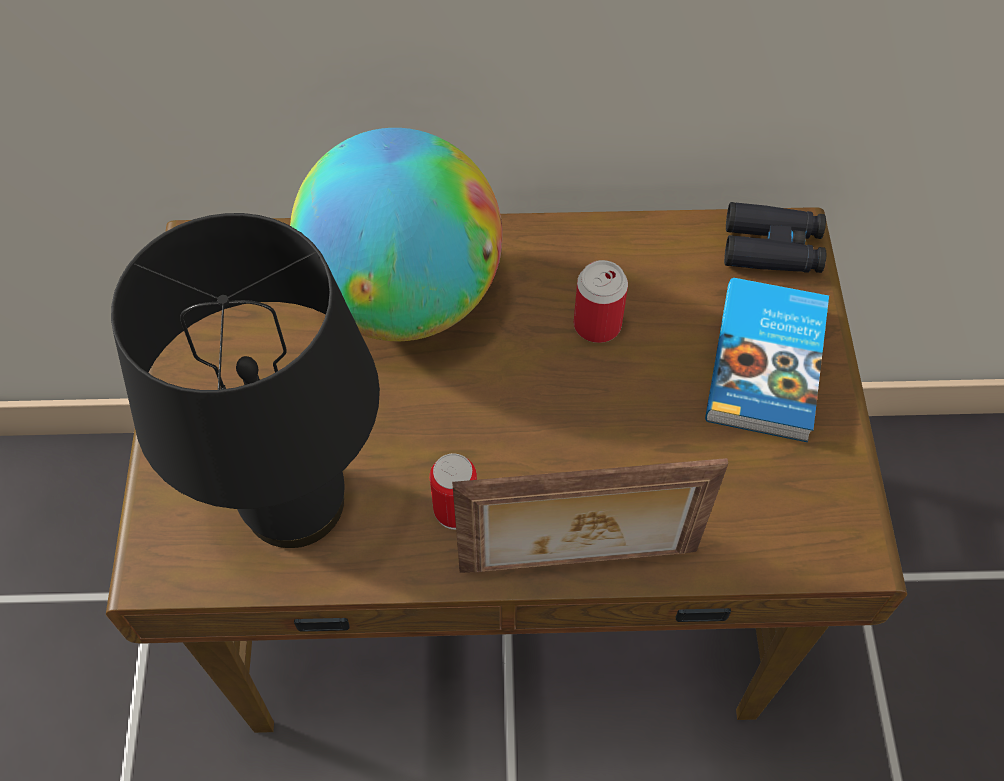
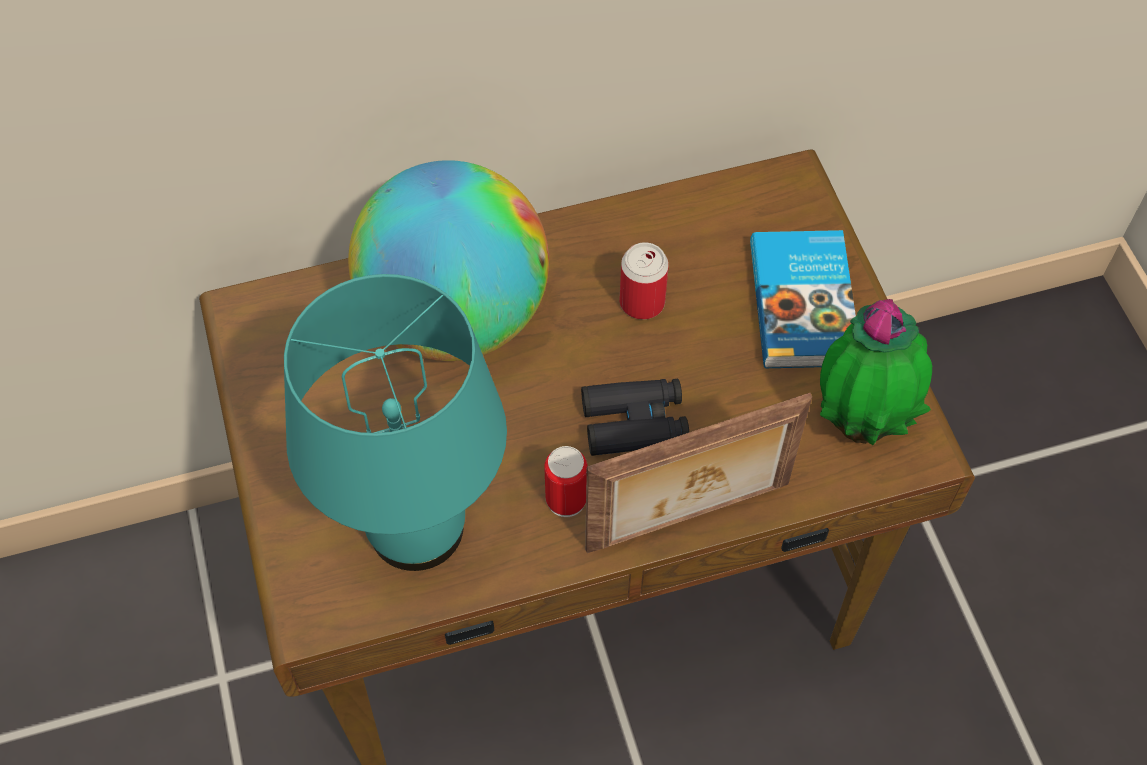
camera: 15 degrees left, 0 degrees up
black table lamp [111,213,380,548] -> turquoise table lamp [284,274,507,571]
black binoculars [724,202,826,273] -> black binoculars moved to [581,379,689,456]
none -> potted plant [820,299,932,445]

